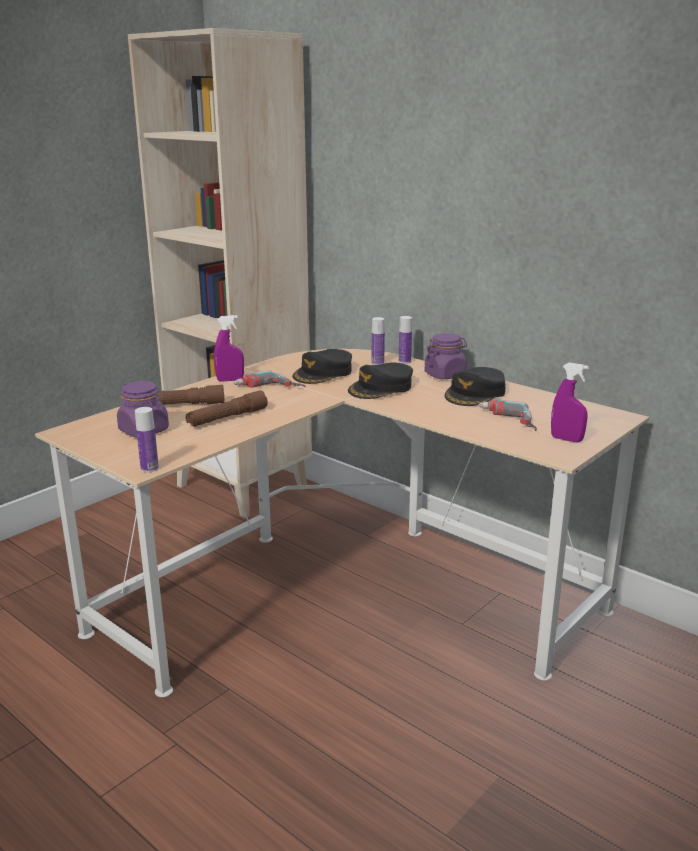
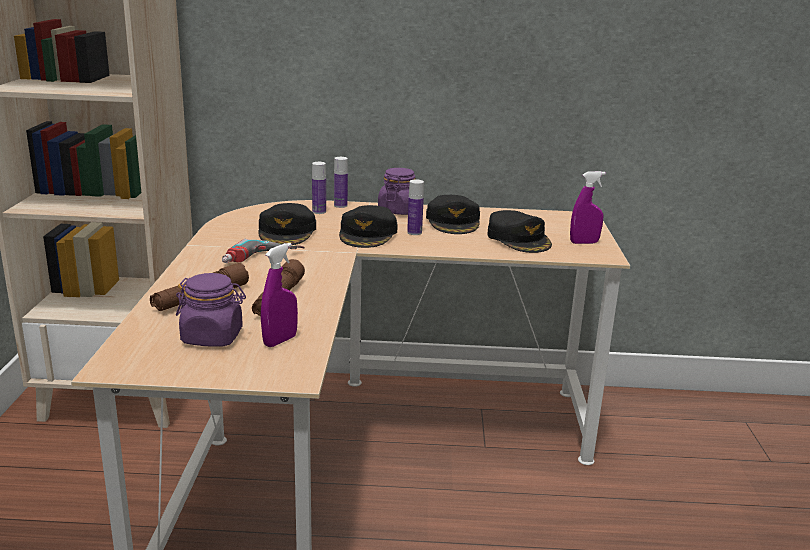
camera: 40 degrees left, 0 degrees up
bottle [135,407,159,473] -> bottle moved to [407,180,424,235]
purple spray bottle [214,315,244,382] -> purple spray bottle moved to [261,243,298,347]
power drill [479,400,537,431] -> black cap [488,210,552,253]

